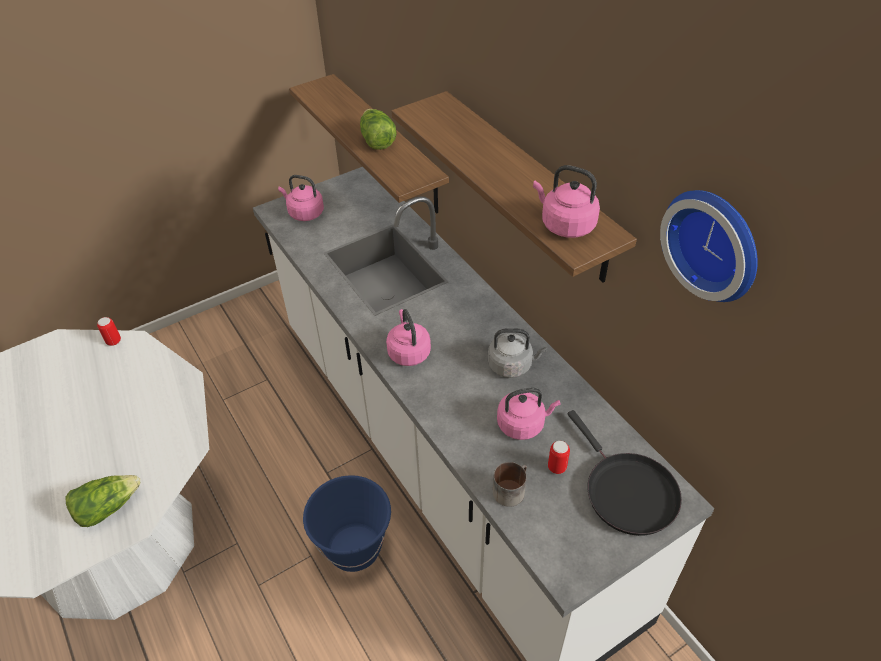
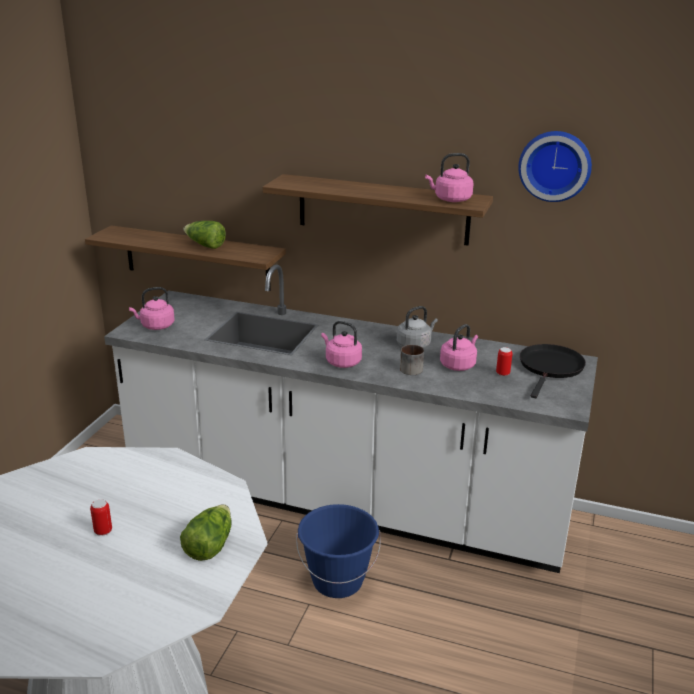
camera: 40 degrees left, 20 degrees down
can [97,317,121,346] -> can moved to [90,499,112,536]
mug [493,462,527,507] -> mug moved to [400,345,424,375]
black frying pan [567,410,682,536] -> black frying pan turned 90 degrees counterclockwise [520,344,586,398]

